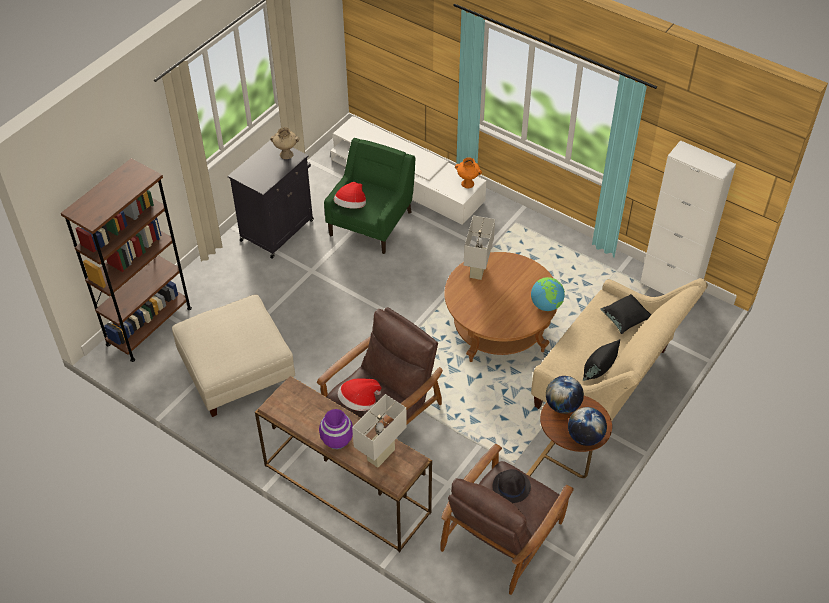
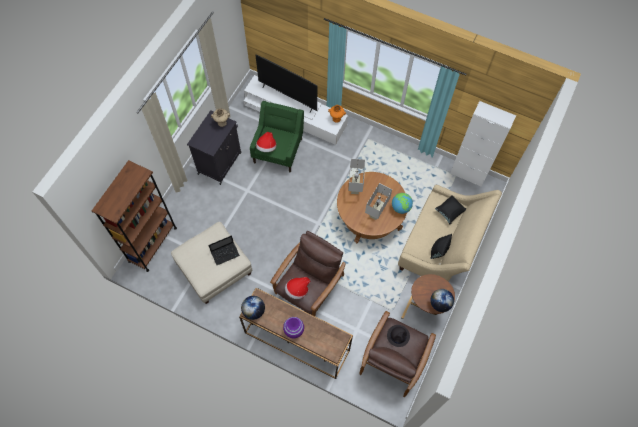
camera: 10 degrees left, 15 degrees up
white table lamp [352,394,407,468] -> white table lamp moved to [365,183,392,220]
globe [546,376,584,414] -> globe moved to [241,296,265,320]
none -> laptop [208,235,240,265]
none -> television [255,55,318,112]

